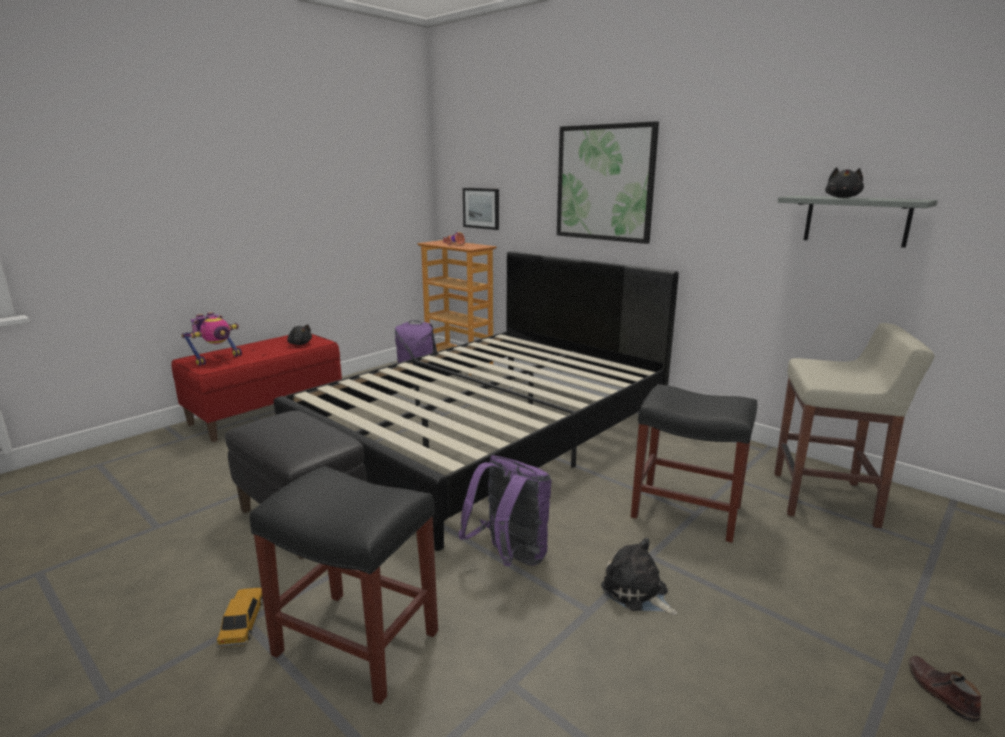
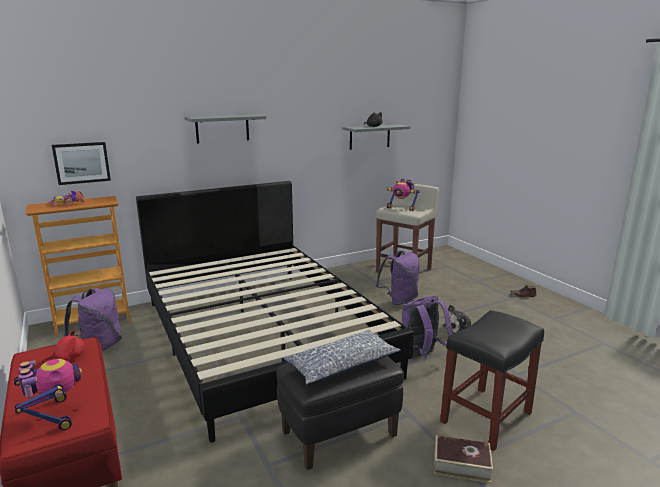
camera: 70 degrees left, 0 degrees up
toy car [216,588,263,648] -> book [434,435,493,483]
black plush toy [287,325,312,345] -> red plush toy [42,330,85,362]
picture [557,121,659,244] -> grey shelf [185,114,266,144]
black stool [631,384,757,543] -> purple backpack [375,251,420,305]
none -> pillow [284,330,401,385]
none -> toy robot [387,179,420,211]

